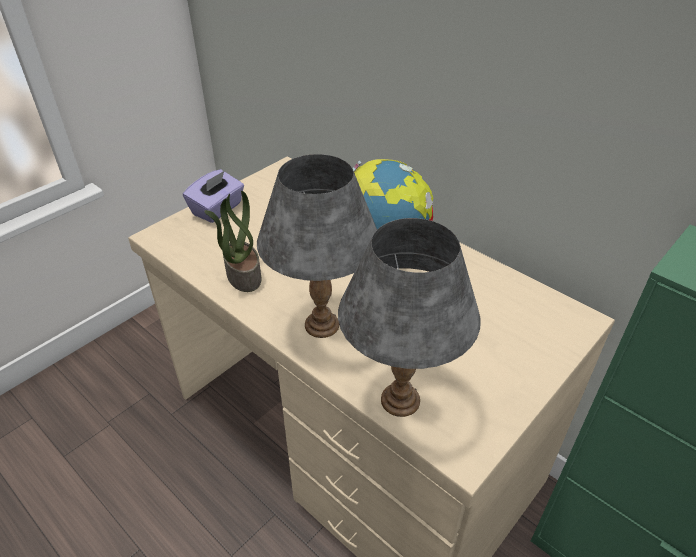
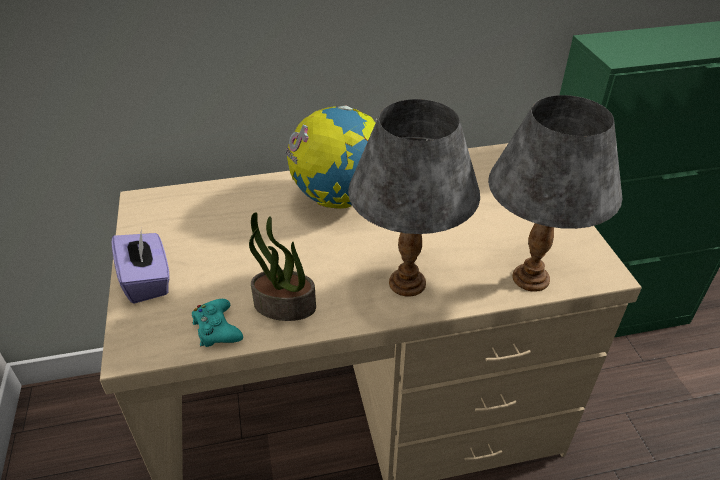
camera: 55 degrees left, 0 degrees up
none -> turquoise game controller [192,299,243,347]

